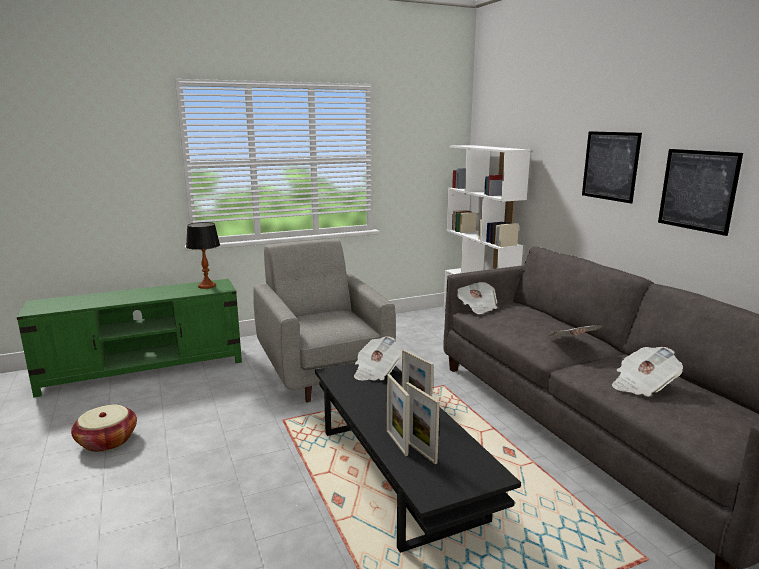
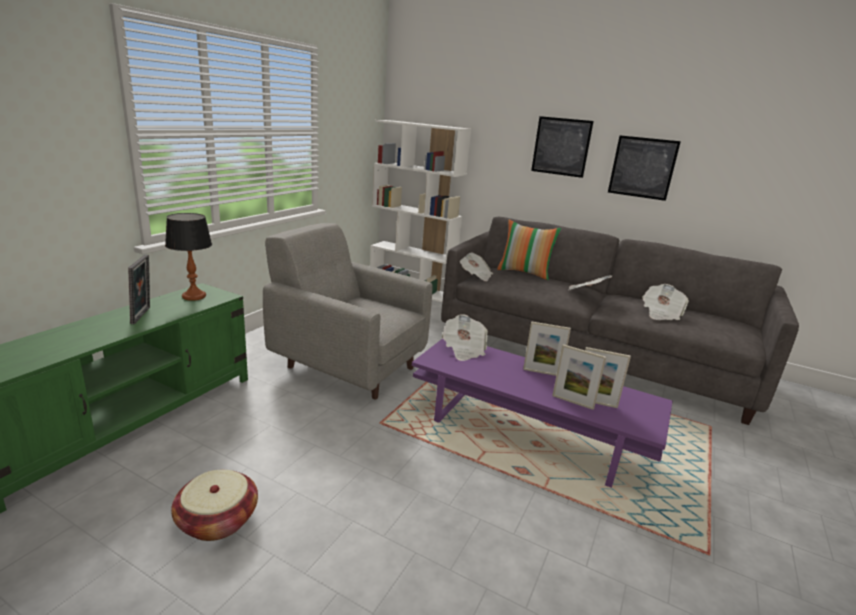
camera: 40 degrees left, 5 degrees up
black coffee table [315,362,521,553] -> purple coffee table [412,338,673,488]
none -> picture frame [128,255,150,324]
none -> pillow [497,220,561,280]

